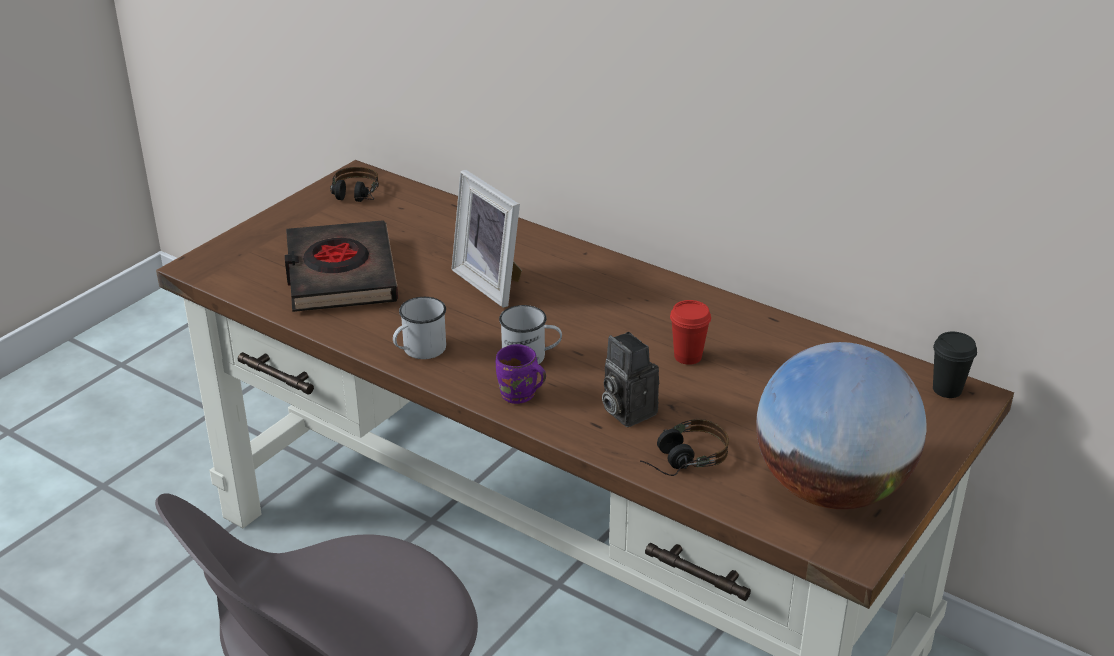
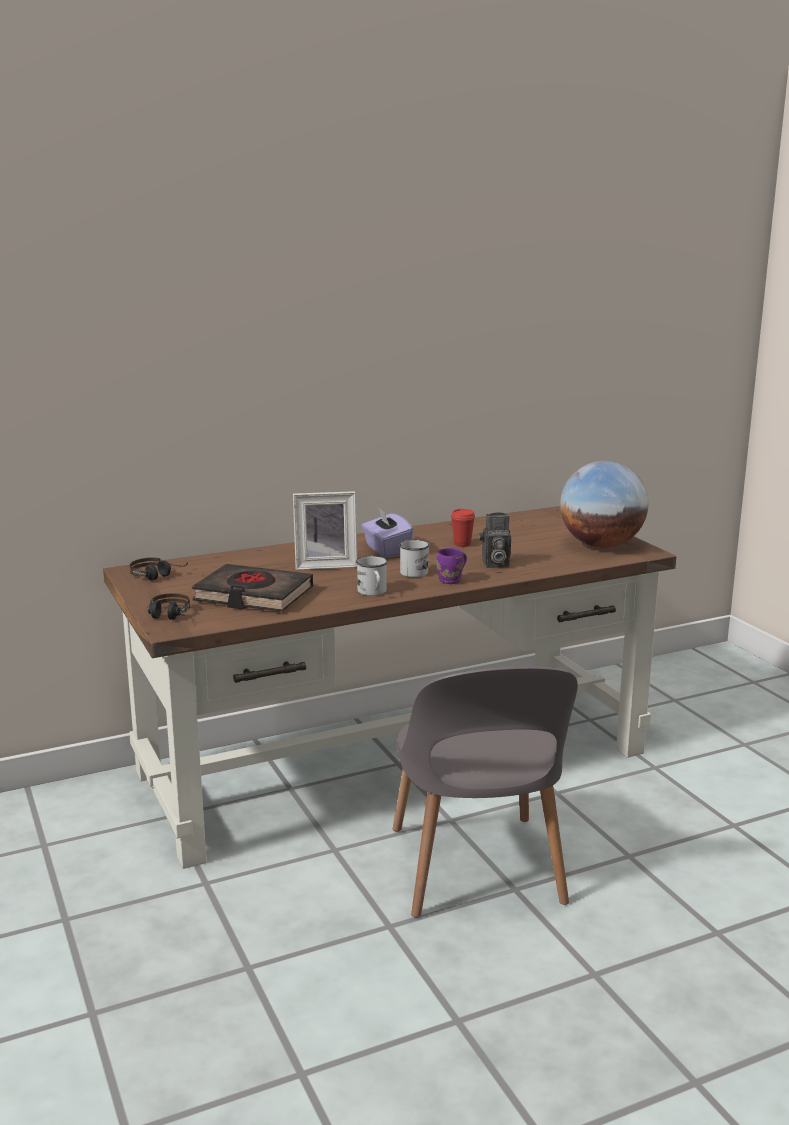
camera: 60 degrees left, 15 degrees down
headphones [640,419,729,476] -> headphones moved to [147,593,190,620]
black cup [933,332,977,398] -> none
none -> purple tissue box [362,507,413,558]

